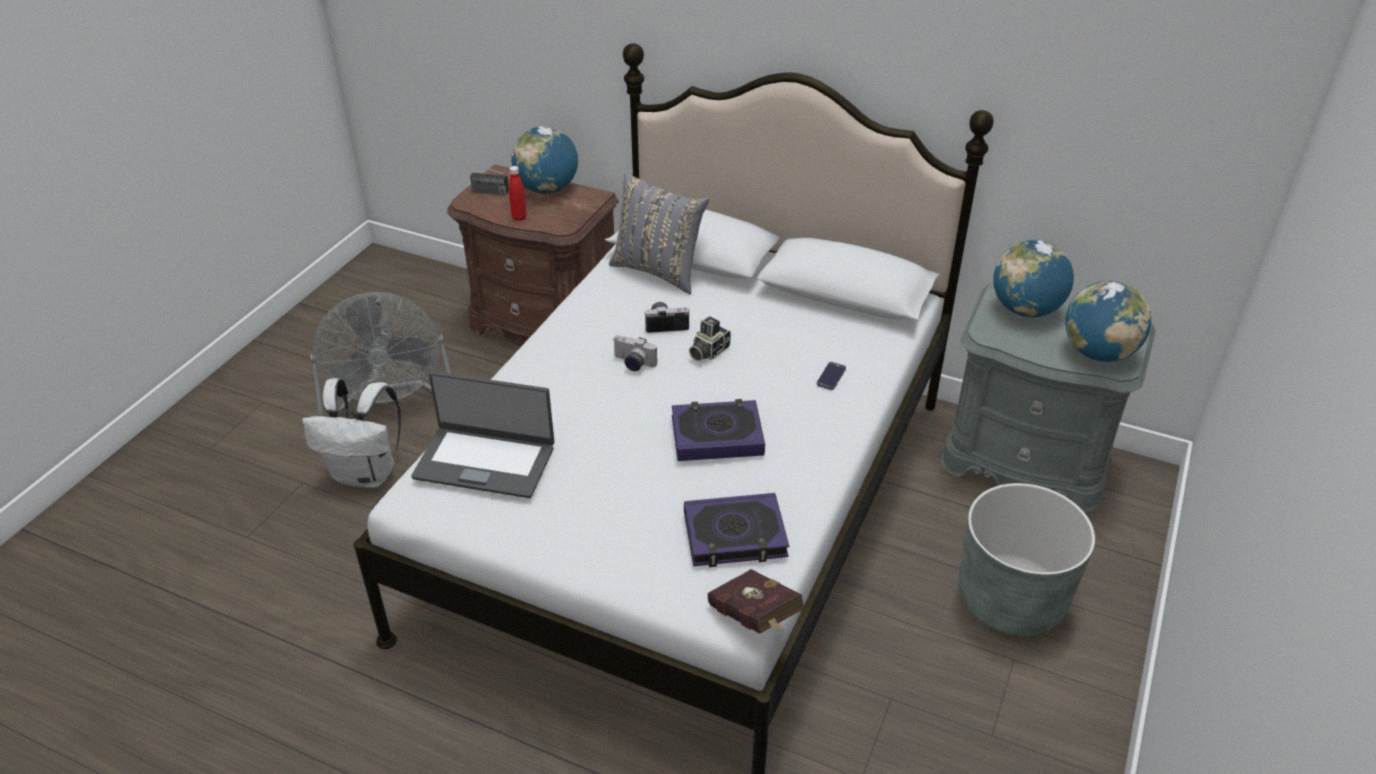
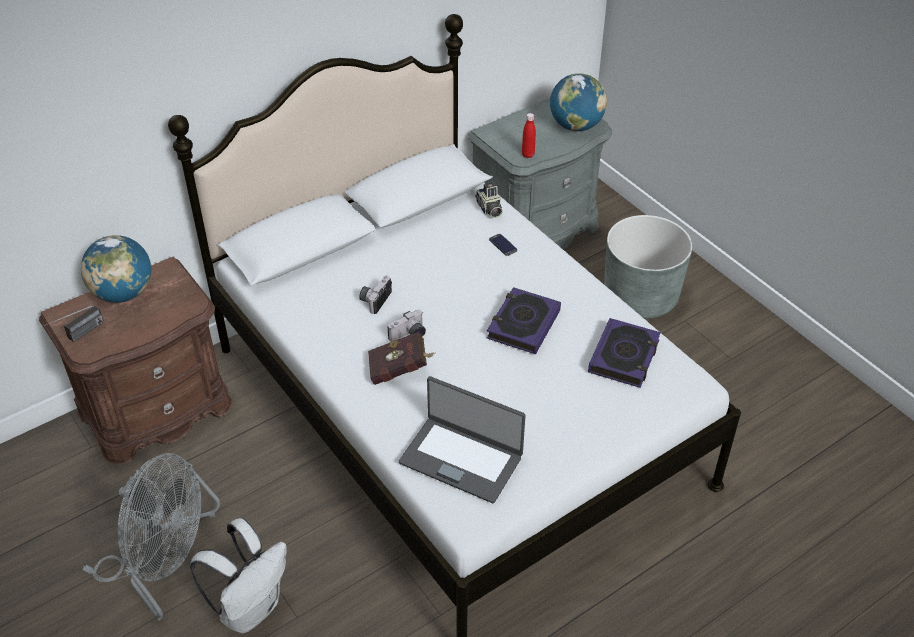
camera: 60 degrees left, 5 degrees up
laptop [411,371,554,498] -> laptop turned 75 degrees clockwise [399,376,525,503]
red bottle [509,166,527,221] -> red bottle moved to [522,113,536,158]
grey pillow [609,172,709,294] -> none
camera [689,317,731,361] -> camera moved to [475,182,503,218]
red book [708,569,804,634] -> red book moved to [368,331,435,385]
globe [993,240,1074,317] -> none

